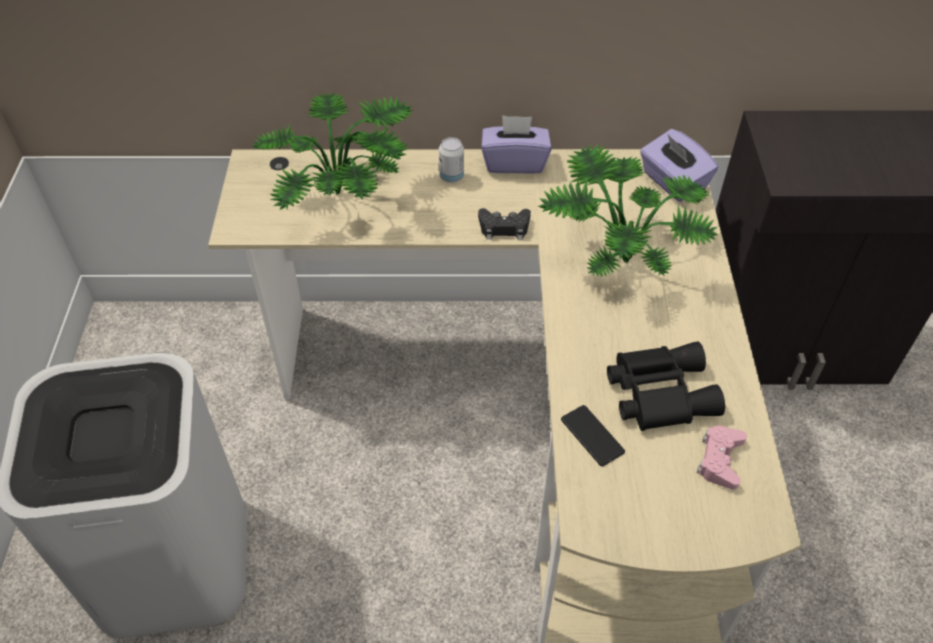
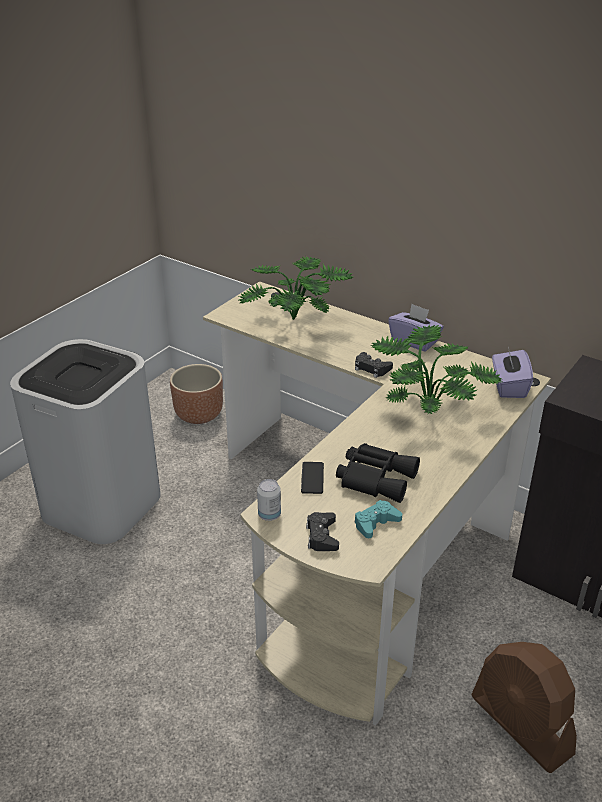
camera: 35 degrees right, 15 degrees down
can [439,137,464,183] -> can moved to [257,479,281,521]
pink game controller [697,426,747,490] -> turquoise game controller [355,500,402,538]
none -> brown planter [170,364,223,424]
none -> black game controller [306,512,339,551]
none -> brown fan [471,642,577,773]

